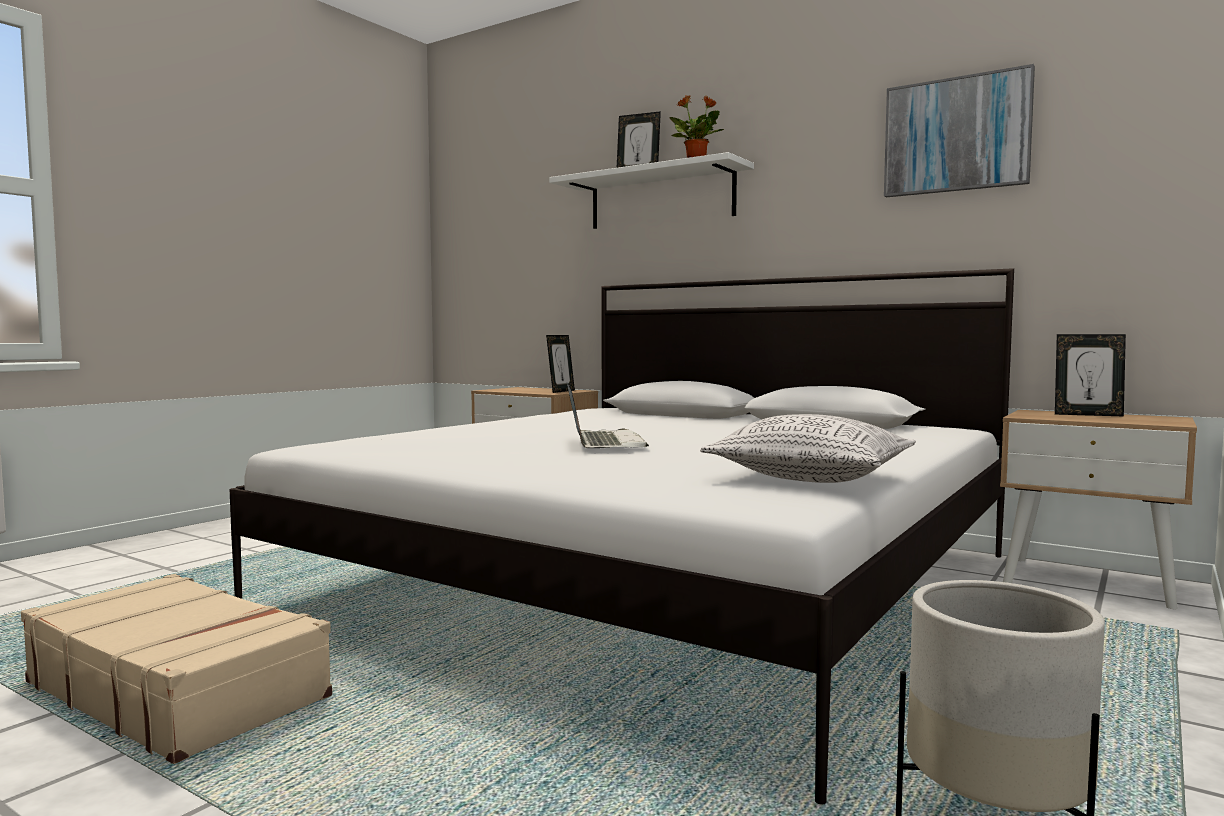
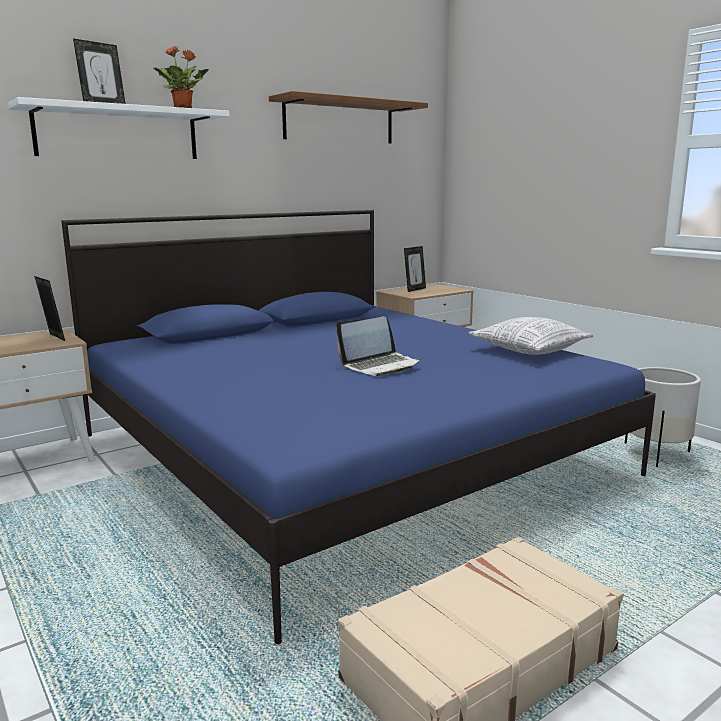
camera: 70 degrees left, 10 degrees up
white bed [229,268,1014,805] -> blue bed [61,210,656,644]
laptop [567,383,649,448] -> laptop turned 135 degrees clockwise [336,316,420,376]
picture [884,64,1035,197] -> brown shelf [269,91,428,144]

